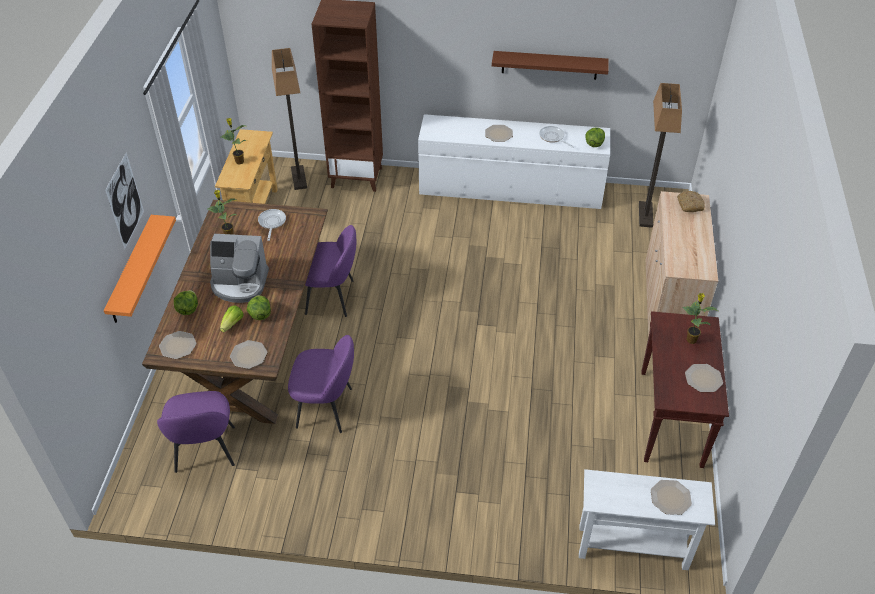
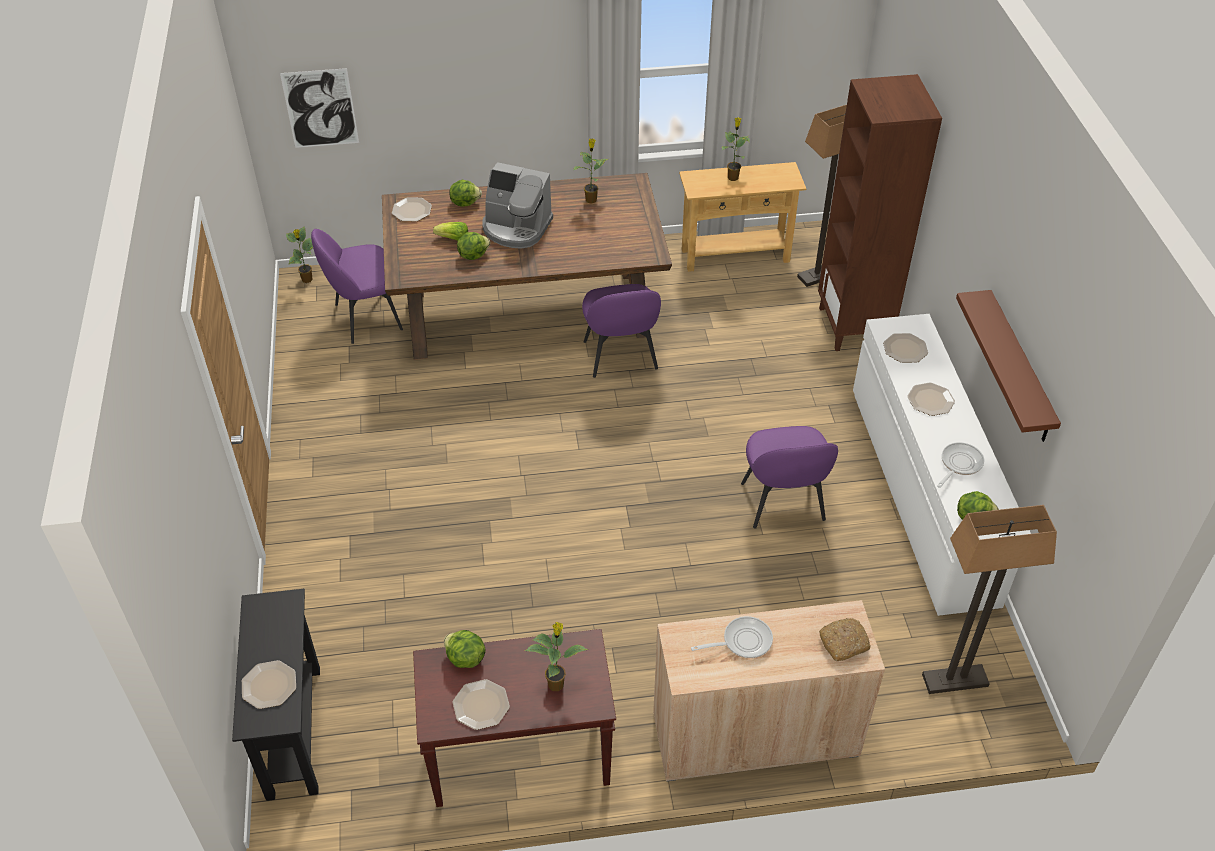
camera: 75 degrees right, 0 degrees up
orange shelf [104,215,176,323] -> none
picture [105,152,144,250] -> picture moved to [280,68,359,148]
coffee machine [210,234,269,303] -> coffee machine turned 60 degrees counterclockwise [482,162,553,249]
plate [230,340,267,369] -> plate moved to [883,333,928,363]
frying pan [258,209,286,241] -> frying pan moved to [691,616,773,658]
purple chair [288,335,354,433] -> purple chair moved to [741,426,838,529]
white console table [579,469,715,570] -> black console table [232,589,320,801]
none -> potted plant [286,226,313,283]
none -> lettuce [444,630,486,668]

